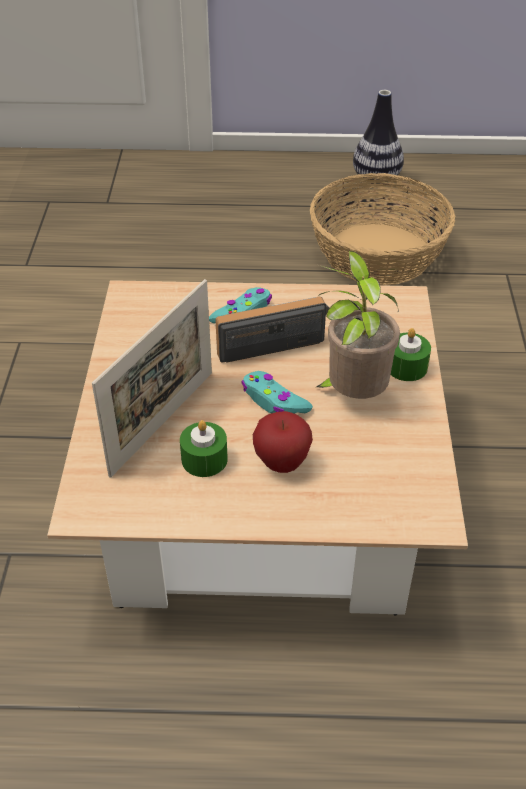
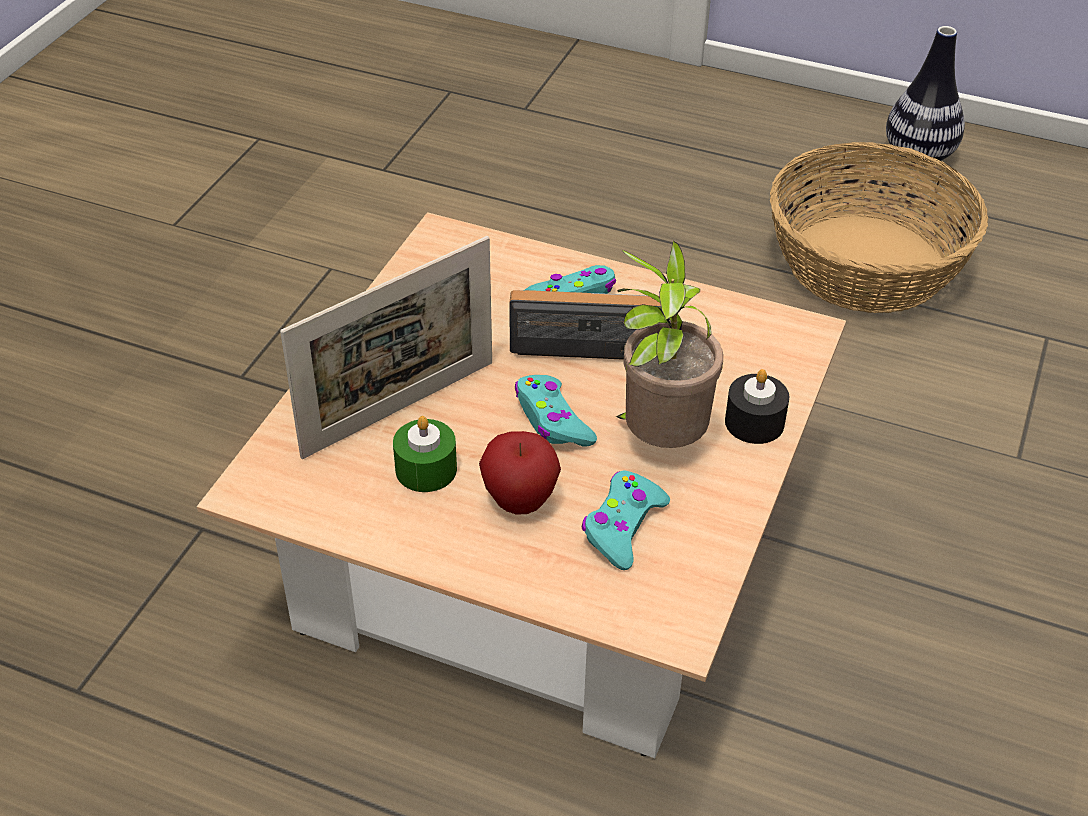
camera: 20 degrees right, 0 degrees up
green candle [391,328,431,381] -> black candle [725,369,789,444]
none -> turquoise game controller [582,471,670,570]

